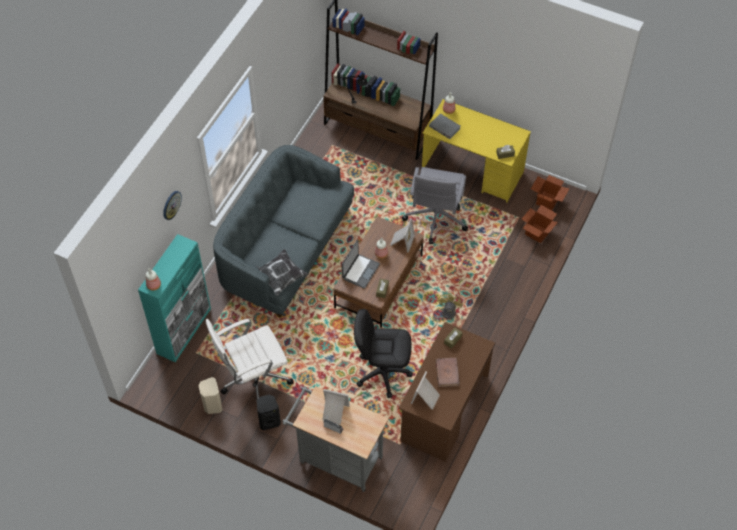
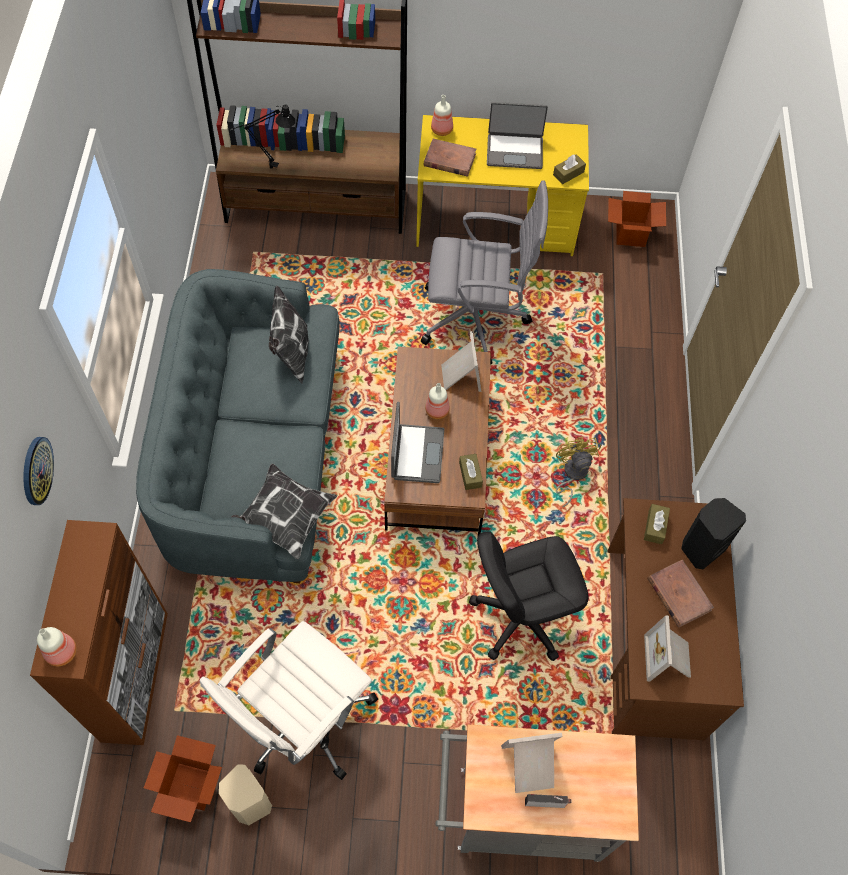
camera: 25 degrees left, 5 degrees up
turquoise cabinet [138,234,211,362] -> brown cabinet [30,520,168,745]
black speaker [257,395,281,430] -> black speaker moved to [681,498,746,569]
grey office chair [402,167,468,244] -> grey office chair turned 75 degrees counterclockwise [421,180,548,365]
grey book [429,113,461,139] -> brown book [424,139,476,177]
cardboard box [522,205,558,243] -> cardboard box moved to [144,735,222,822]
none -> pillow [269,285,309,384]
none -> laptop [487,102,548,169]

